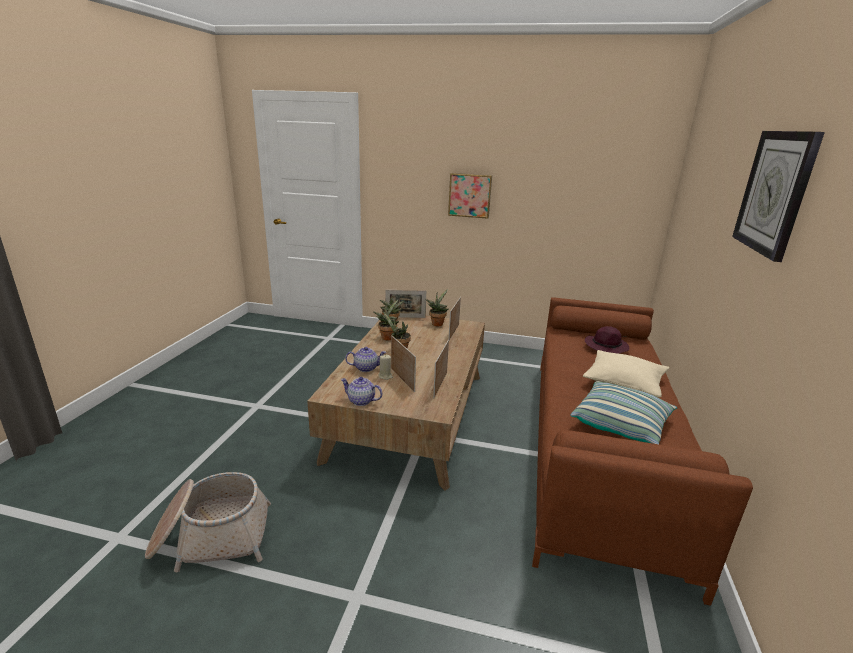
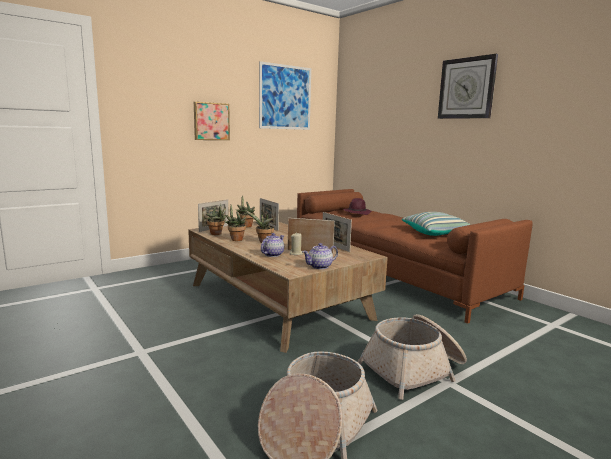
camera: 50 degrees left, 10 degrees down
beige pillow [583,350,669,398] -> none
none -> picture [259,61,311,130]
none -> basket [358,314,467,400]

